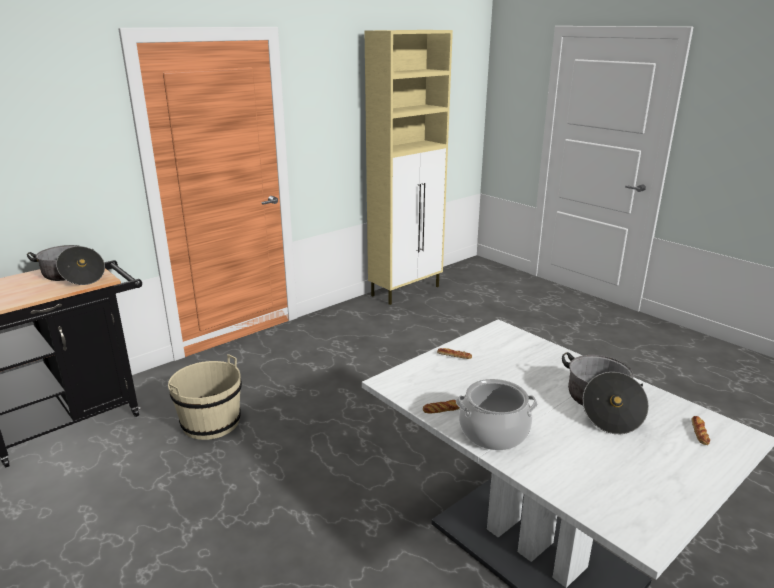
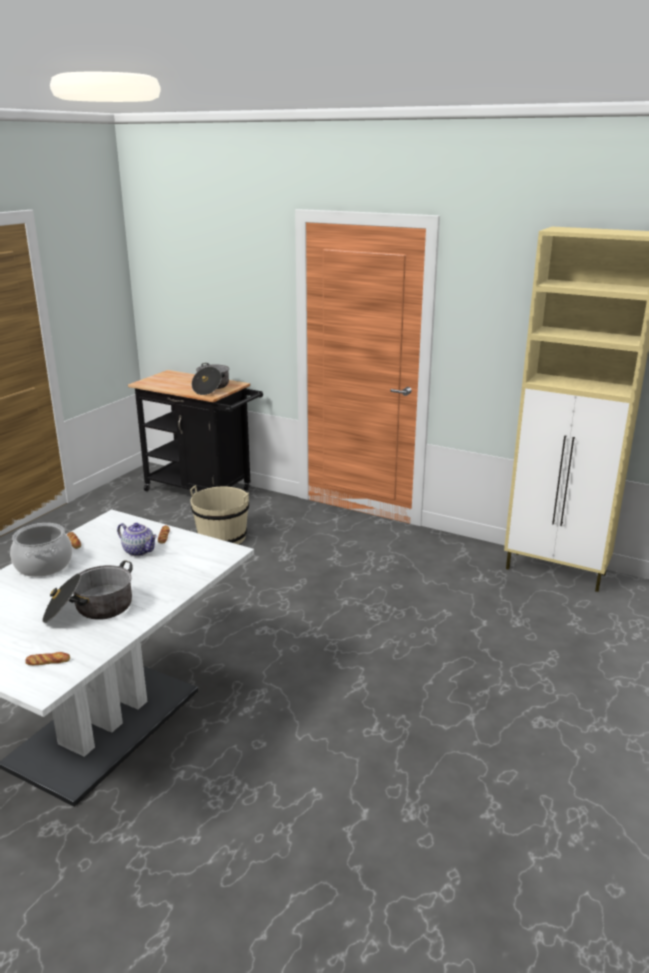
camera: 70 degrees right, 0 degrees up
none -> teapot [117,523,157,556]

